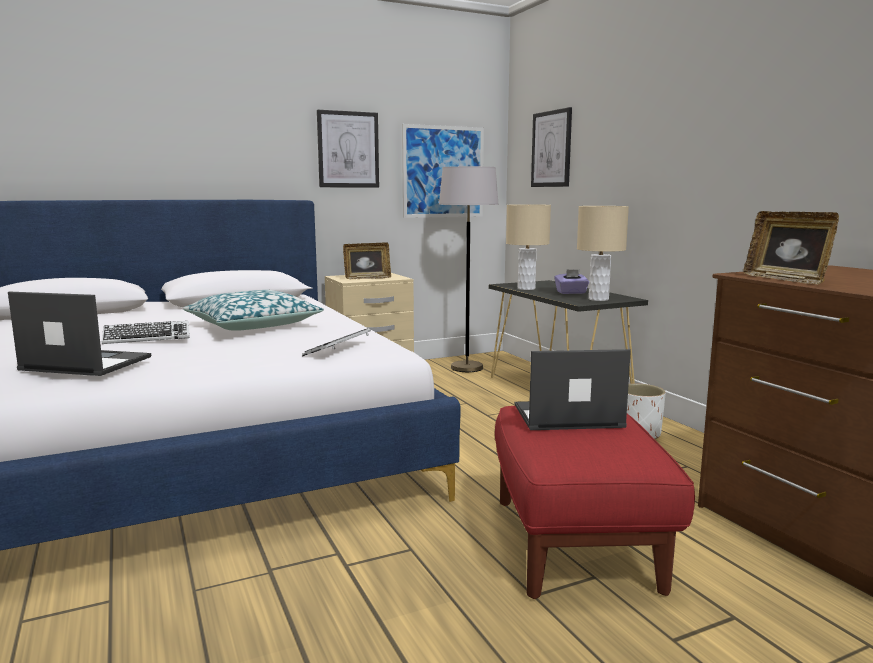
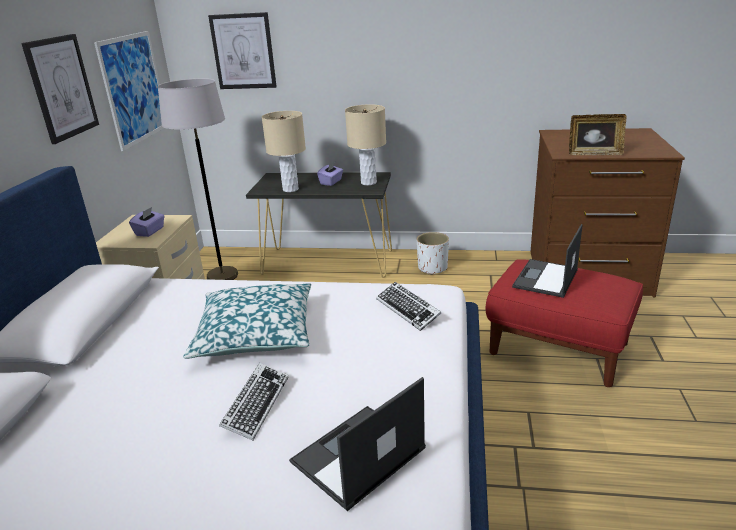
camera: 55 degrees left, 15 degrees up
picture frame [343,243,391,279] -> purple tissue box [129,207,164,237]

